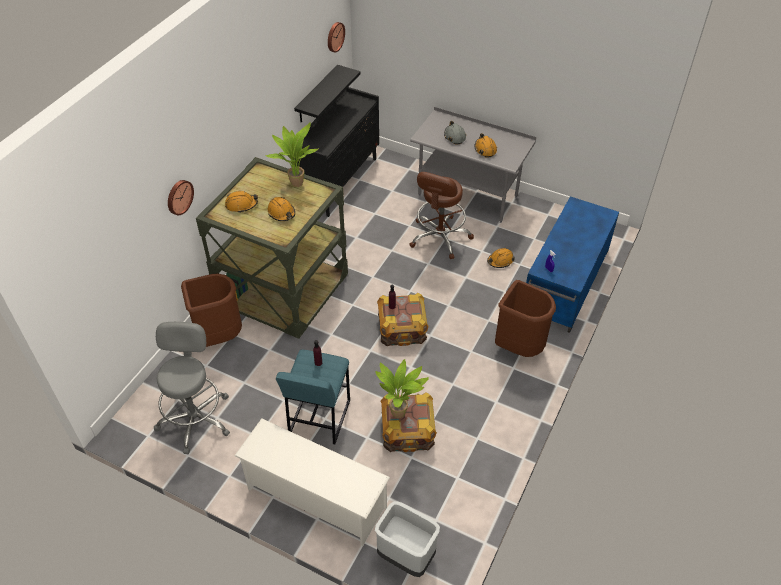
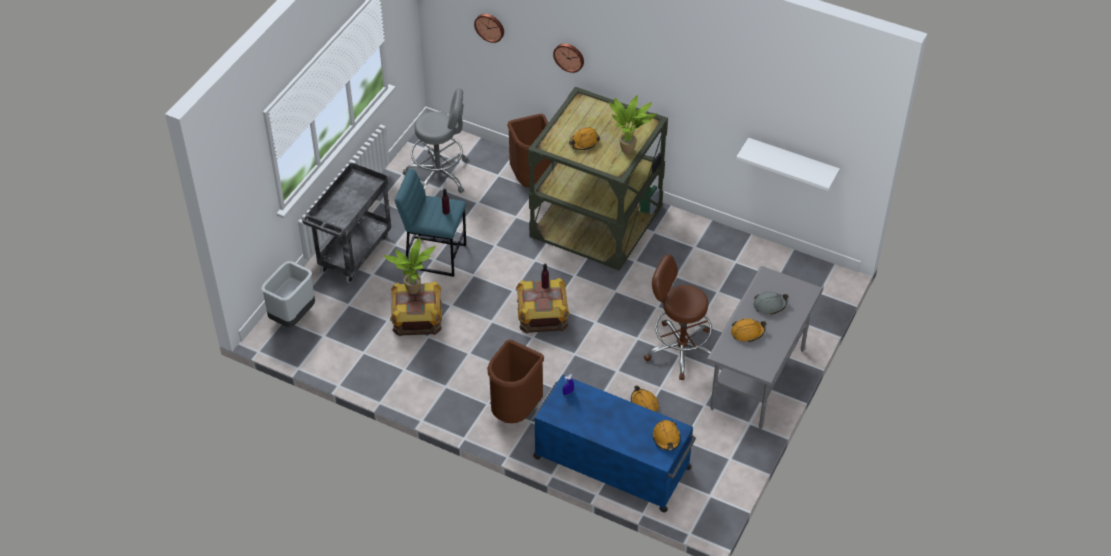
camera: 90 degrees right, 0 degrees up
orange hard hat [225,191,258,212] -> orange hard hat moved to [652,420,681,450]
white shoe rack [234,418,390,546] -> grey cart [302,163,391,283]
black cabinet [293,87,379,217] -> none
black shelf [294,65,361,122] -> white shelf [736,138,840,191]
wall clock [328,22,345,53] -> wall clock moved to [474,14,504,43]

